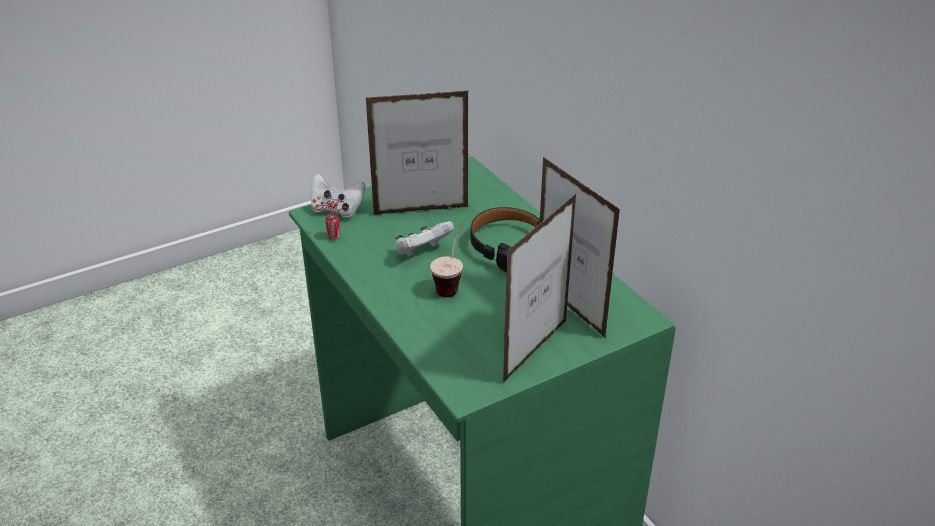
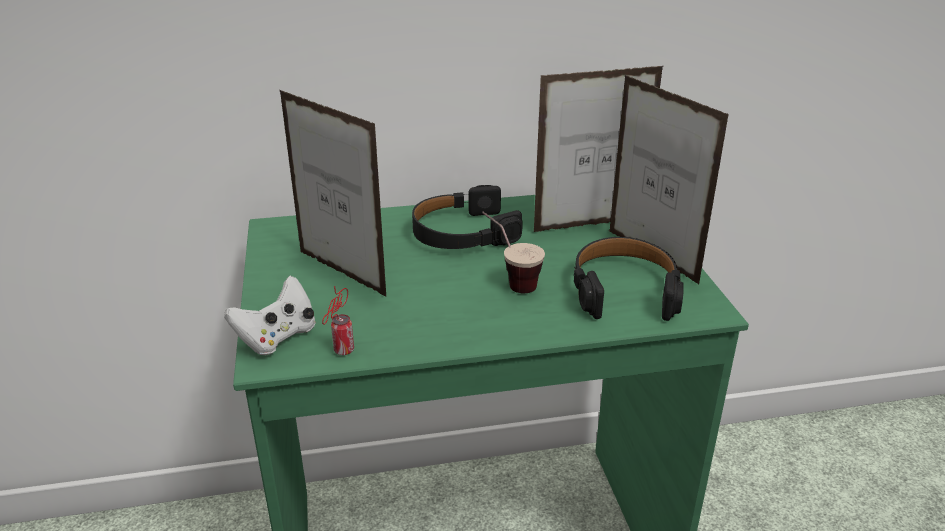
camera: 70 degrees left, 5 degrees down
picture frame [366,90,469,215] -> picture frame turned 60 degrees counterclockwise [280,90,386,296]
white game controller [395,221,454,257] -> none
none -> black headphones [574,237,684,321]

